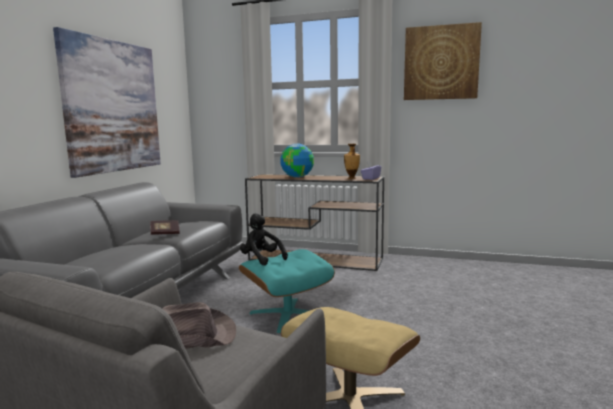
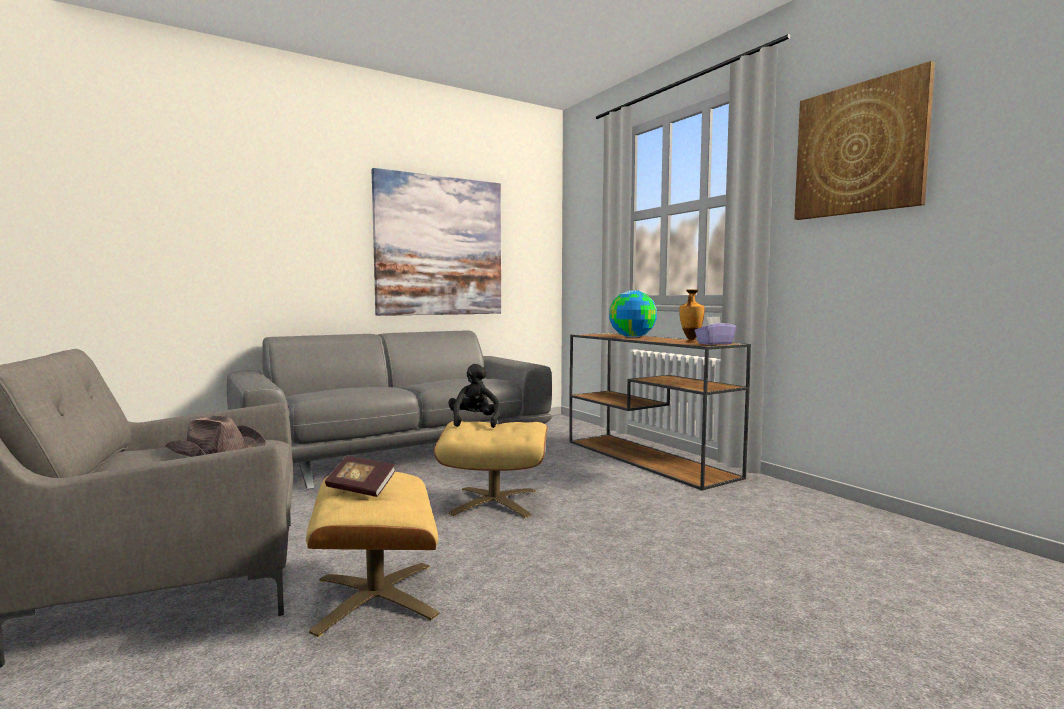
camera: 40 degrees right, 5 degrees down
book [150,220,180,235] -> book moved to [325,456,396,497]
turquoise ottoman [239,249,335,333] -> beige ottoman [434,421,548,518]

